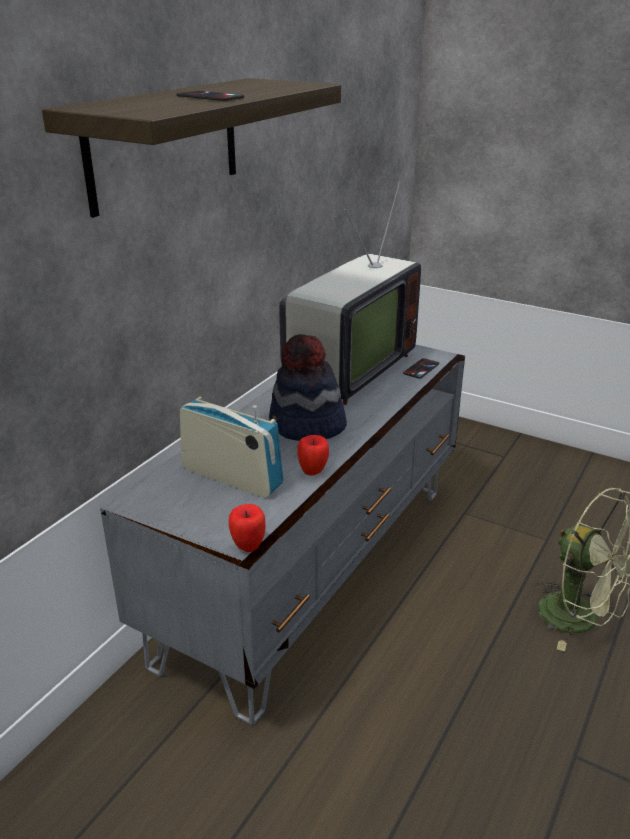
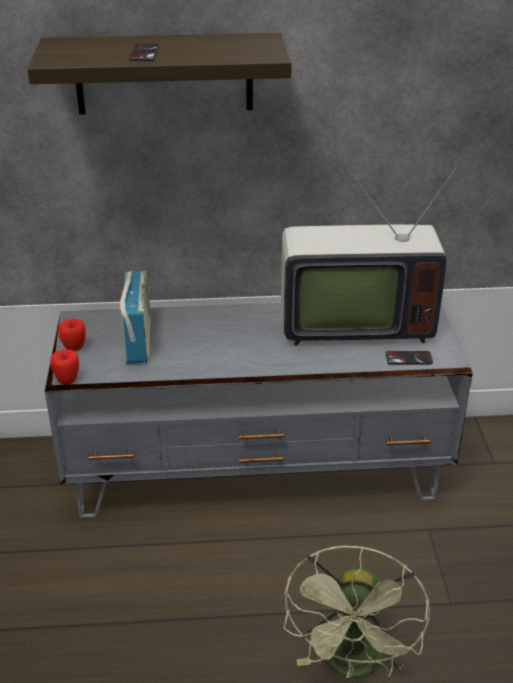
camera: 55 degrees right, 5 degrees up
hat [269,334,347,441] -> none
apple [297,435,329,476] -> apple moved to [58,318,86,351]

